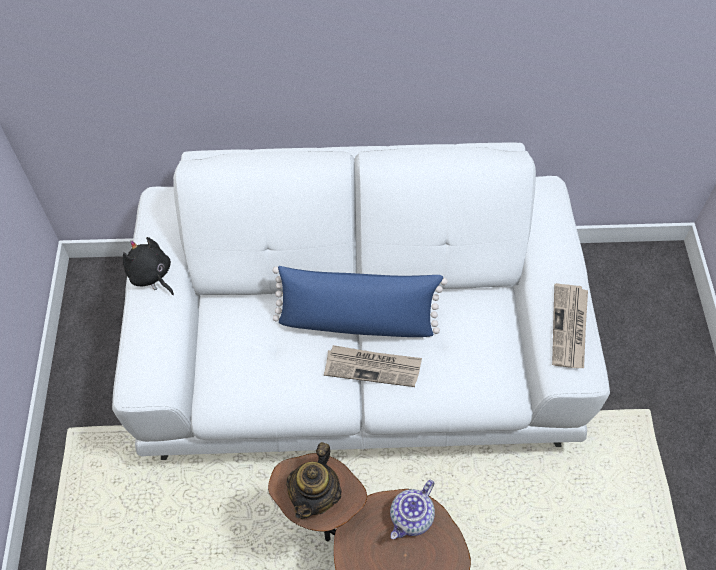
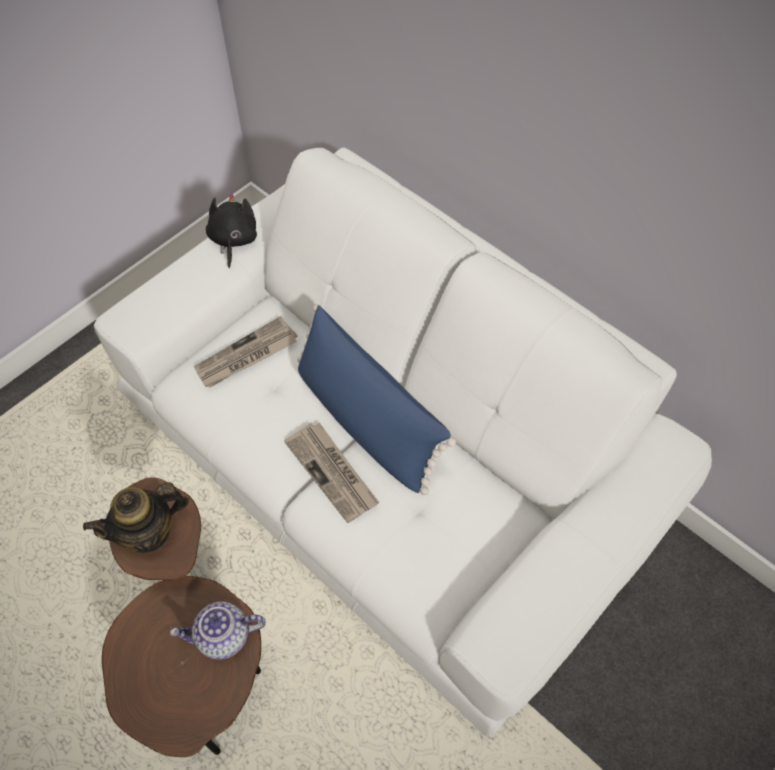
camera: 45 degrees right, 0 degrees up
newspaper [552,283,588,368] -> newspaper moved to [194,316,297,387]

